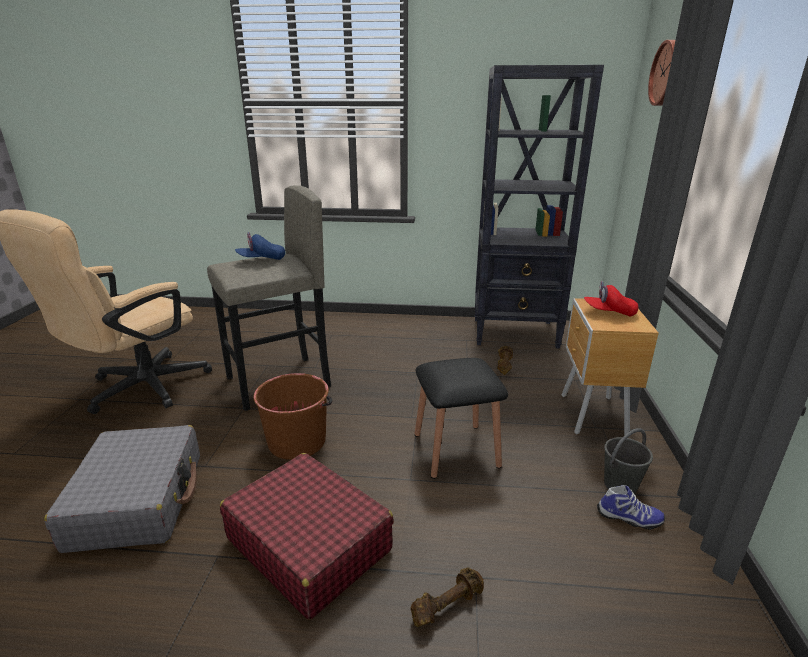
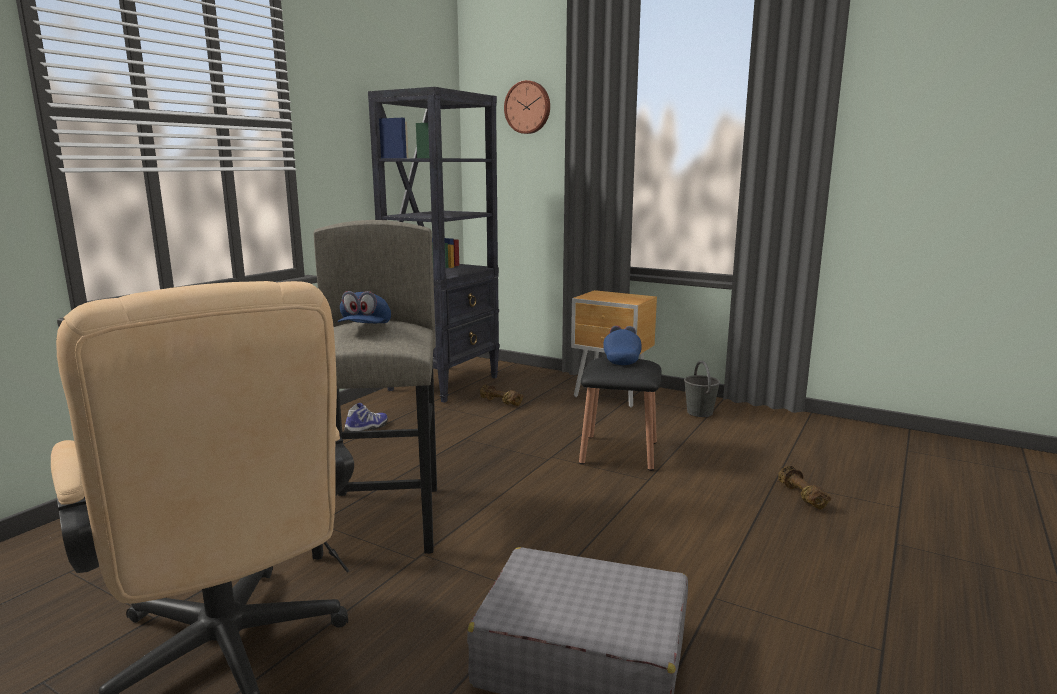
camera: 65 degrees left, 10 degrees down
red suitcase [220,453,394,620] -> none
brown bucket [253,373,332,460] -> none
red cap [584,281,638,317] -> none
shoe [597,485,665,530] -> shoe moved to [344,403,388,431]
none -> blue cap [603,326,642,365]

